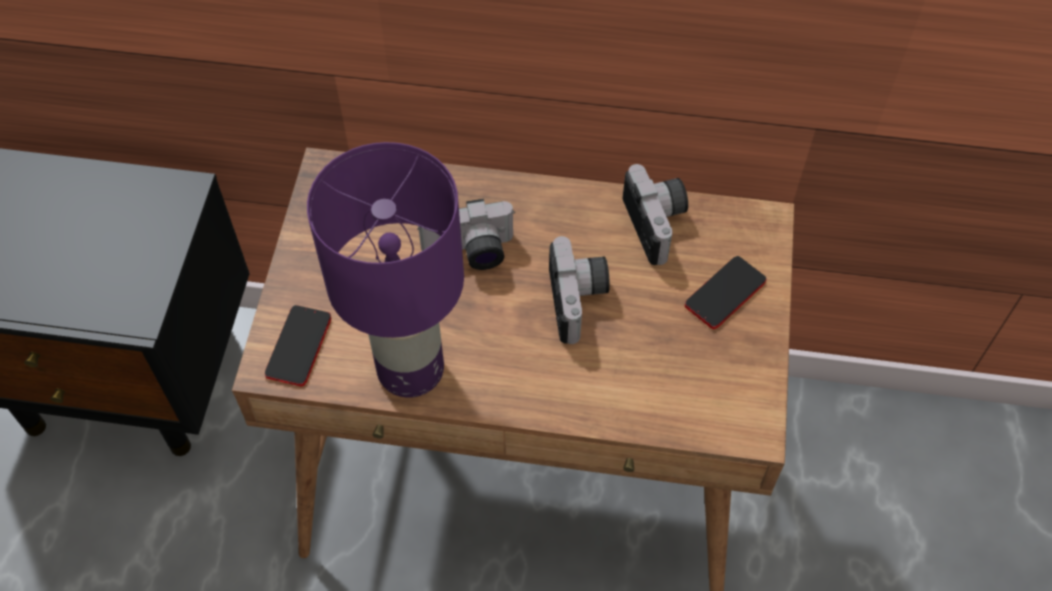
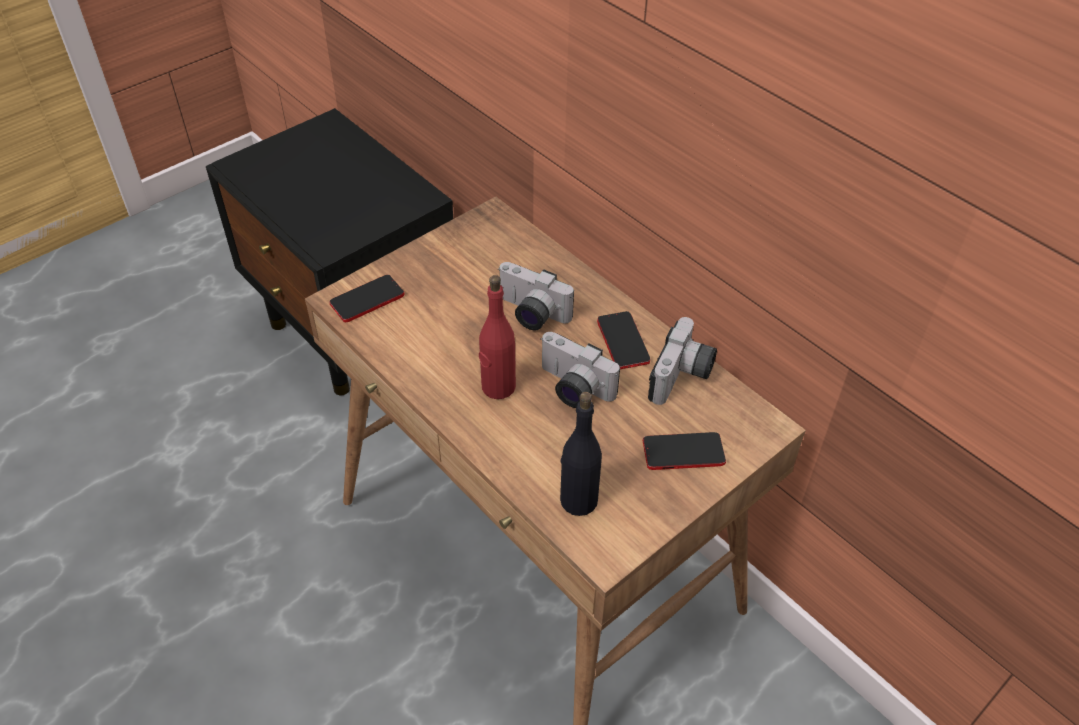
camera: 40 degrees right, 10 degrees down
purple table lamp [307,142,464,398] -> none
camera [549,236,610,344] -> camera turned 90 degrees clockwise [540,332,620,408]
none -> red bottle [479,275,516,399]
none -> black bottle [560,392,602,516]
none -> phone [597,311,650,369]

